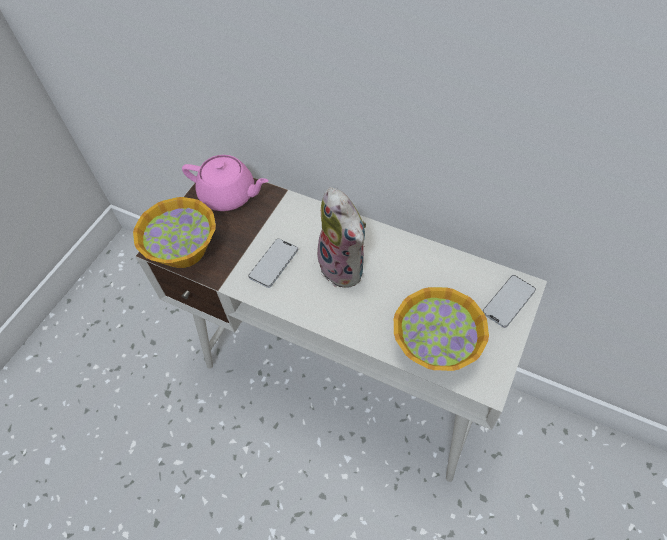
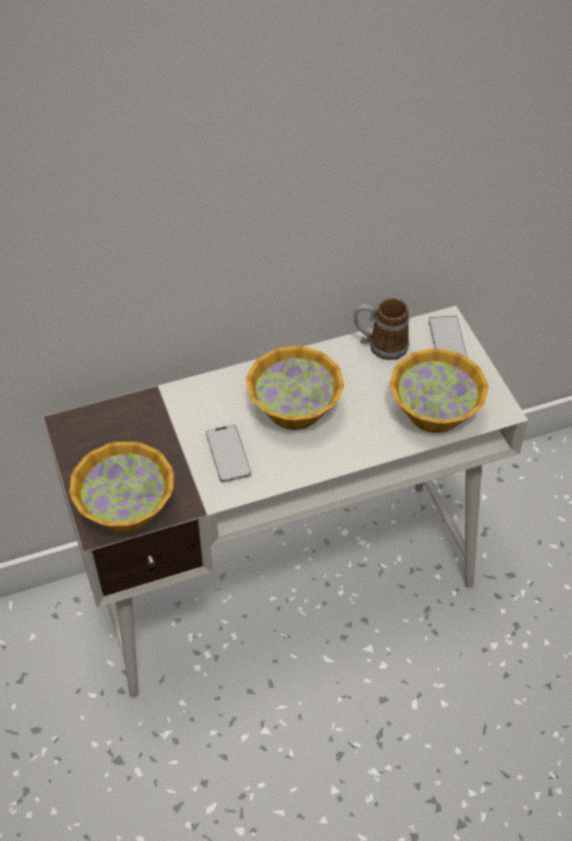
camera: 50 degrees left, 5 degrees down
pink teapot [182,155,268,211] -> none
plush toy [317,187,366,288] -> bowl [246,346,344,430]
none -> mug [354,298,409,360]

